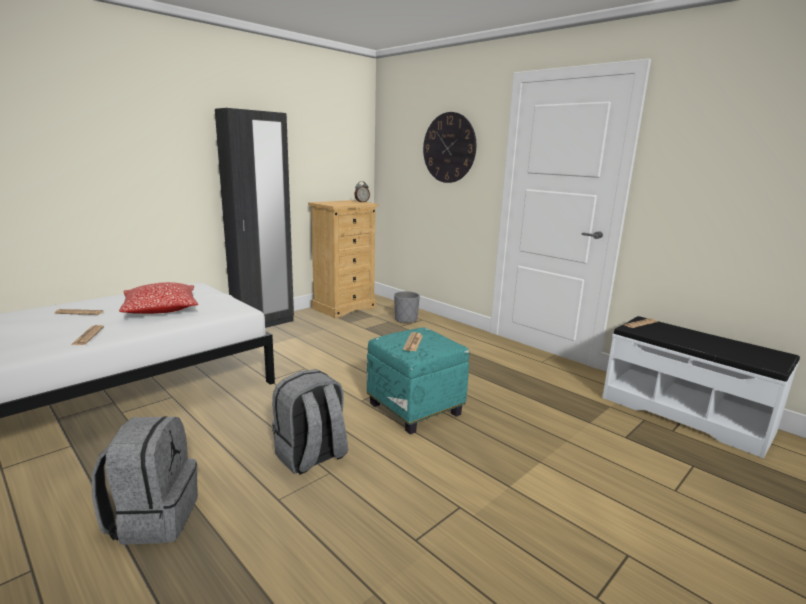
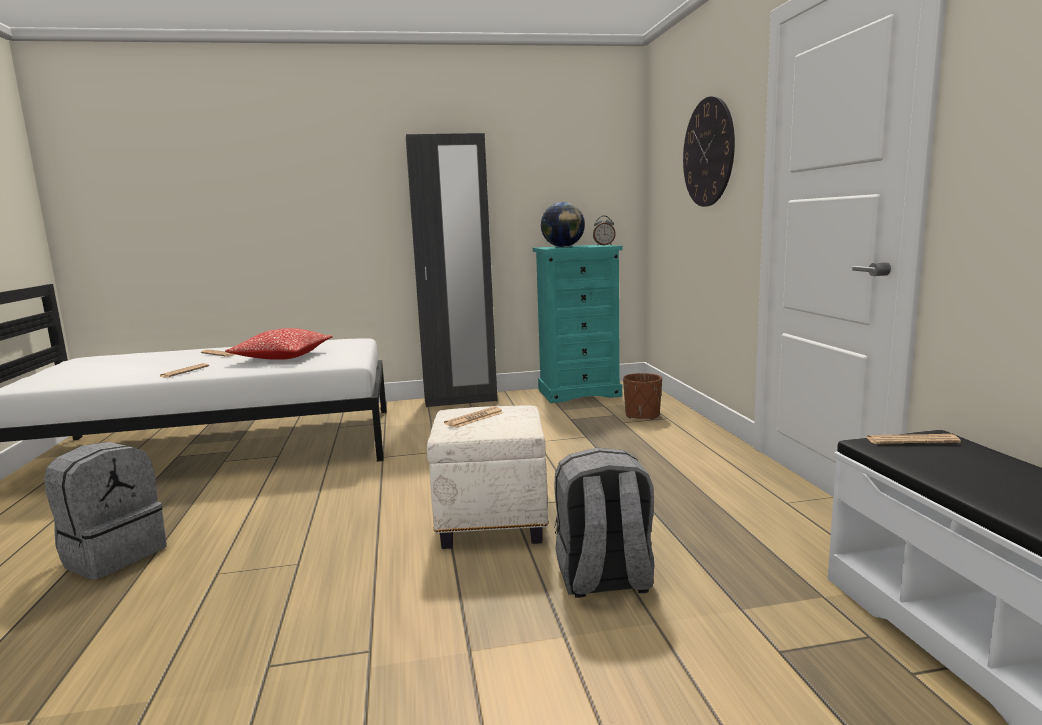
camera: 35 degrees right, 5 degrees down
grey backpack [272,369,348,475] -> grey backpack moved to [554,448,655,598]
beige dresser [308,200,378,318] -> turquoise dresser [533,245,622,403]
turquoise ottoman [367,328,469,434] -> white ottoman [427,405,548,549]
grey planter [394,291,420,323] -> brown planter [623,373,662,420]
none -> globe [541,202,585,247]

